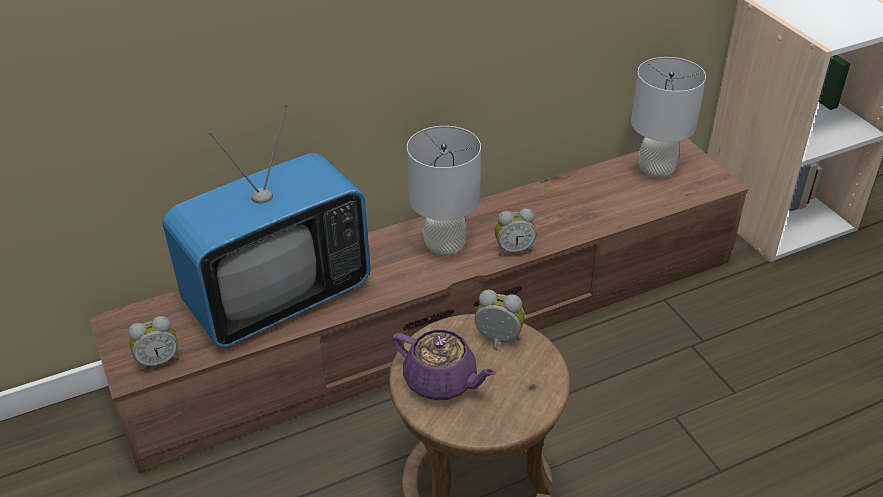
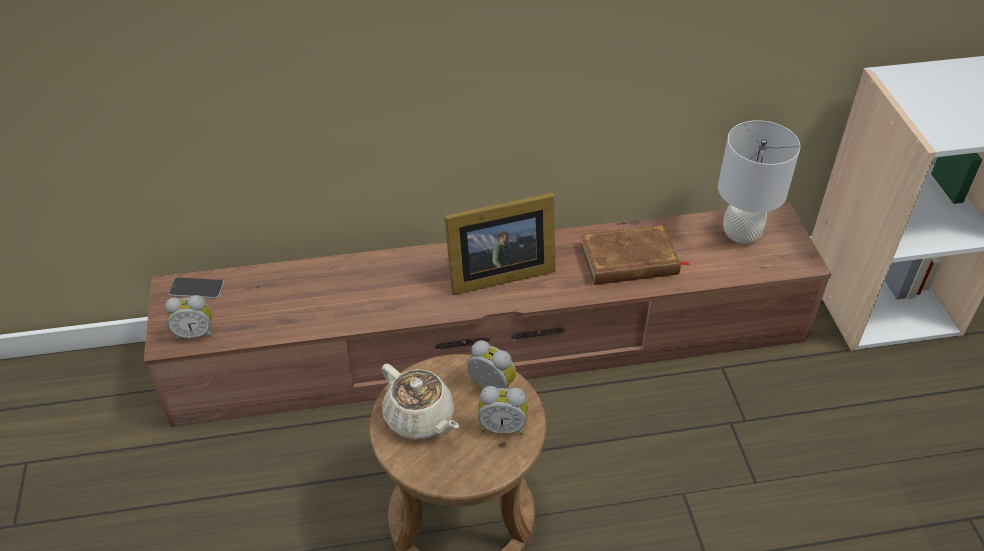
camera: 15 degrees right, 5 degrees up
television [162,105,371,347] -> none
purple teapot [392,330,496,400] -> beige teapot [382,364,459,440]
grey table lamp [407,126,481,256] -> picture frame [444,193,556,295]
alarm clock [495,208,537,256] -> alarm clock moved to [478,386,528,435]
none -> phone [168,278,224,298]
none -> brown book [581,225,690,285]

